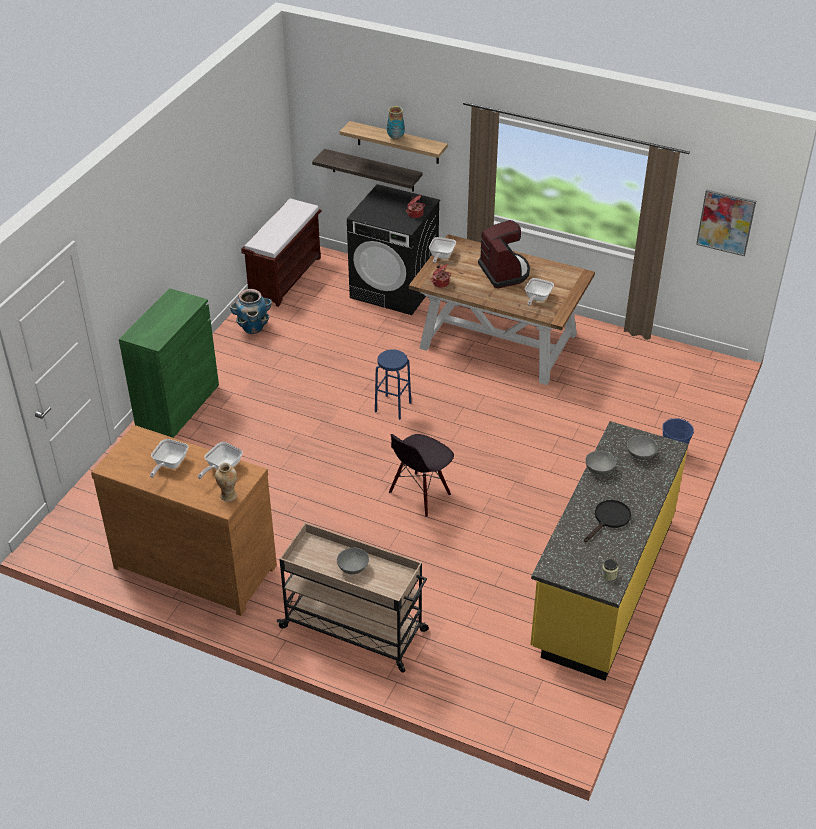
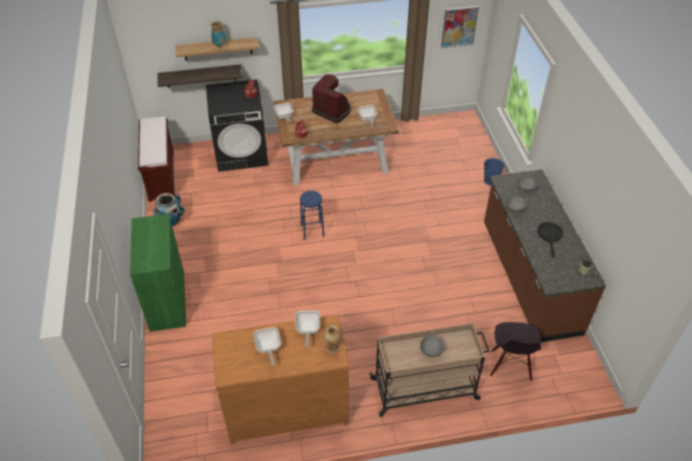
camera: 35 degrees left, 5 degrees up
black chair [389,434,454,518] -> black chair moved to [490,322,541,381]
yellow counter [530,421,688,681] -> brown counter [484,169,606,342]

